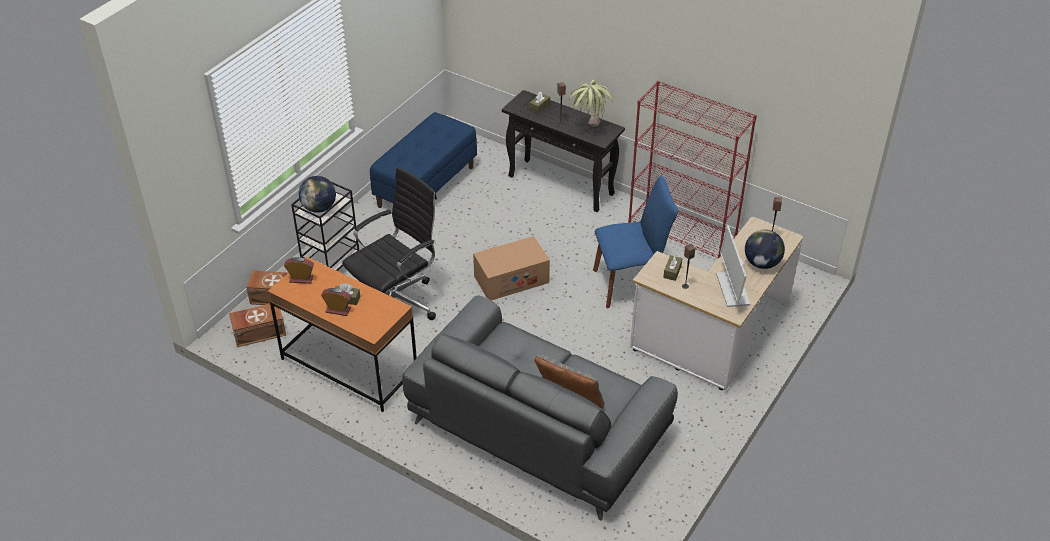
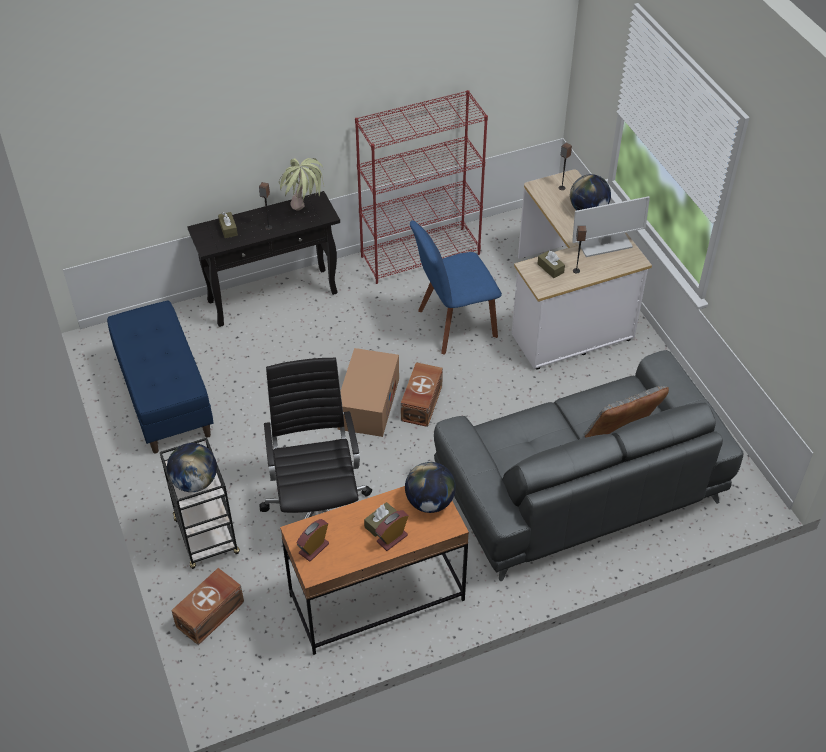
camera: 55 degrees left, 5 degrees up
brown storage box [229,304,286,347] -> brown storage box moved to [401,362,443,427]
blue chair [593,176,678,309] -> blue chair turned 135 degrees counterclockwise [410,220,502,355]
monitor [716,226,750,307] -> monitor turned 45 degrees counterclockwise [572,196,650,257]
none -> globe [405,462,456,513]

